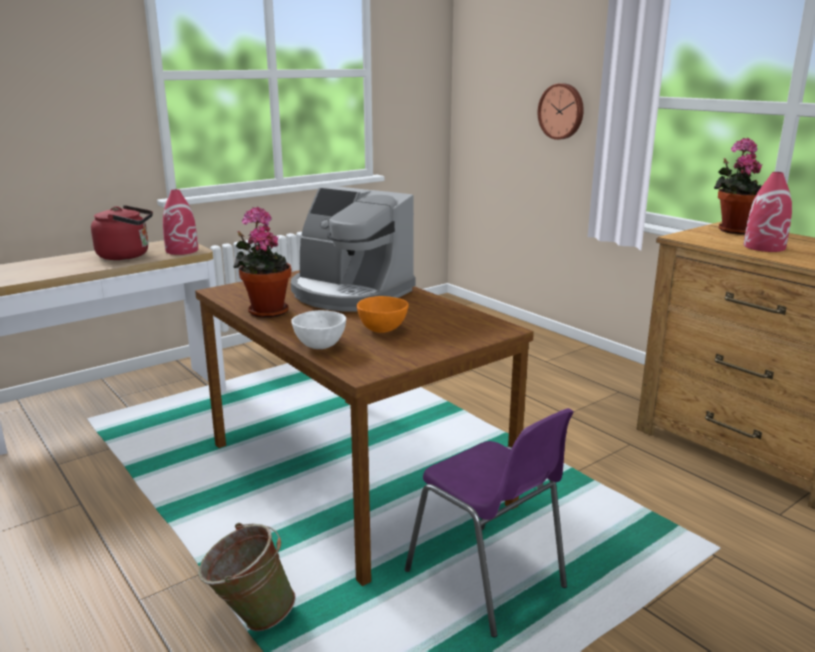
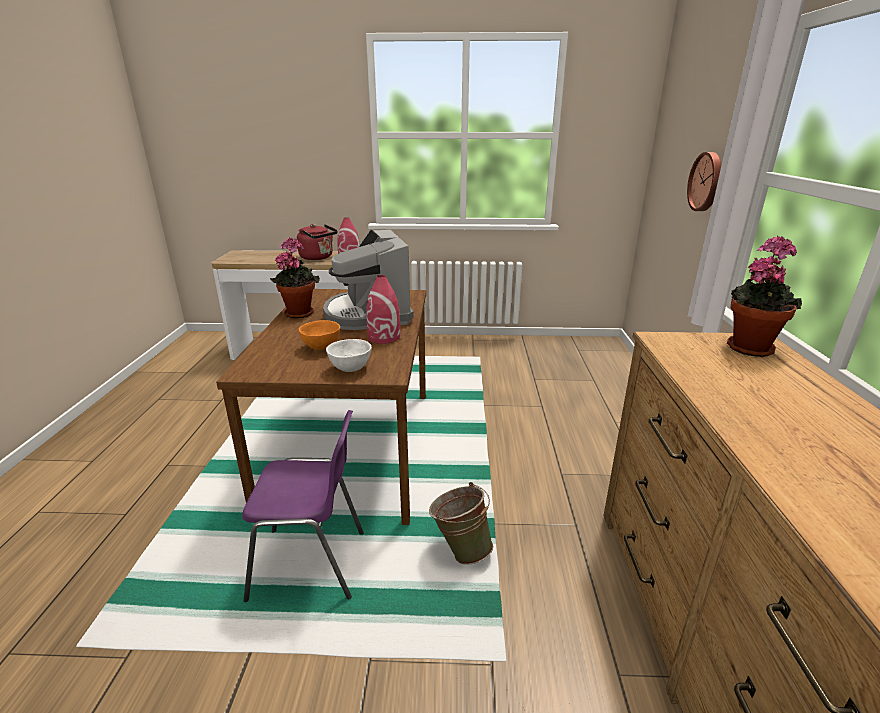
camera: 40 degrees right, 5 degrees up
green bucket [198,523,296,631] -> green bucket moved to [429,482,493,565]
white bowl [291,310,346,349] -> white bowl moved to [326,339,371,372]
purple chair [405,408,574,637] -> purple chair turned 90 degrees counterclockwise [242,410,364,602]
red vase [744,172,792,252] -> red vase moved to [366,275,401,344]

